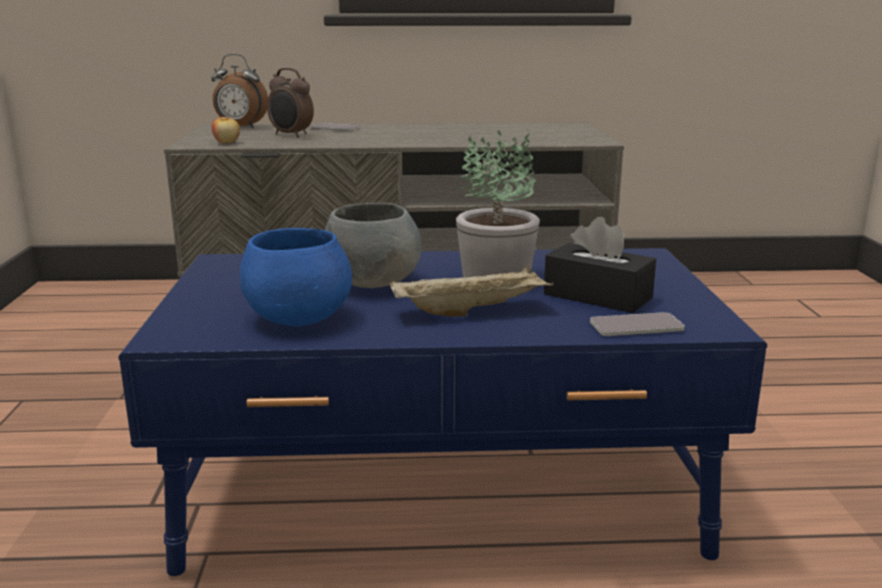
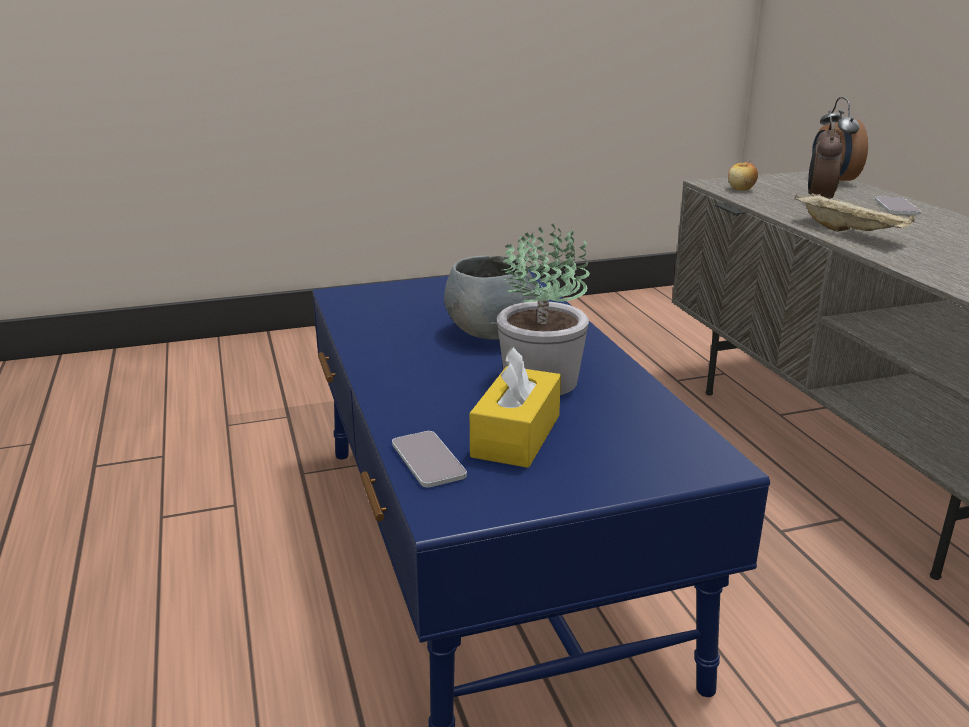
camera: 75 degrees right, 5 degrees up
blue bowl [240,228,352,327] -> none
beige tray [389,265,553,317] -> beige tray moved to [794,193,915,232]
black tissue box [544,217,656,313] -> yellow tissue box [470,346,561,468]

